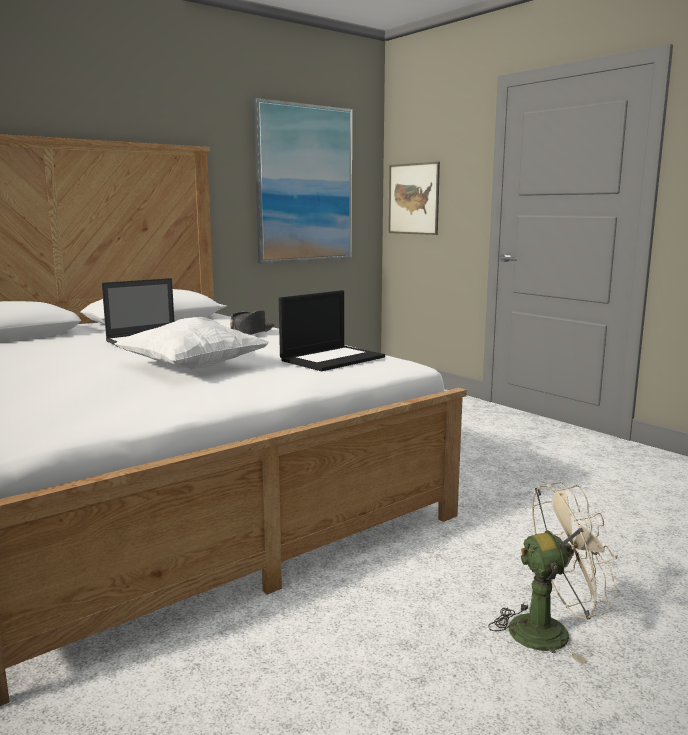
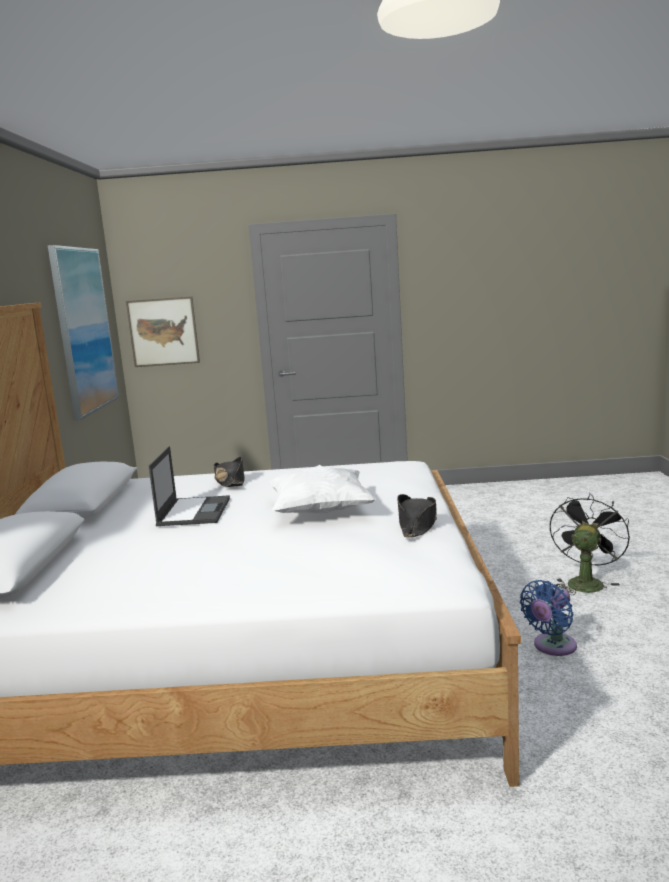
camera: 50 degrees left, 0 degrees up
laptop [279,290,385,371] -> none
beige fan [488,482,621,664] -> black fan [550,493,630,595]
none -> black hat [397,494,437,538]
none -> blue fan [520,580,577,656]

